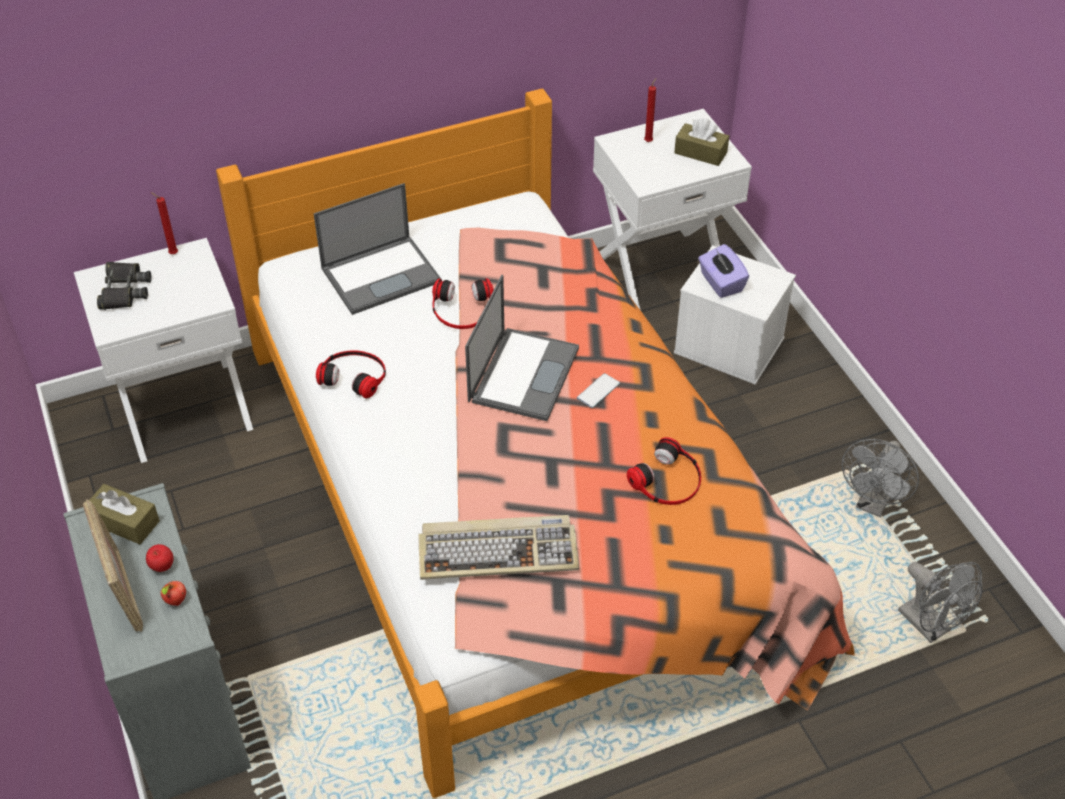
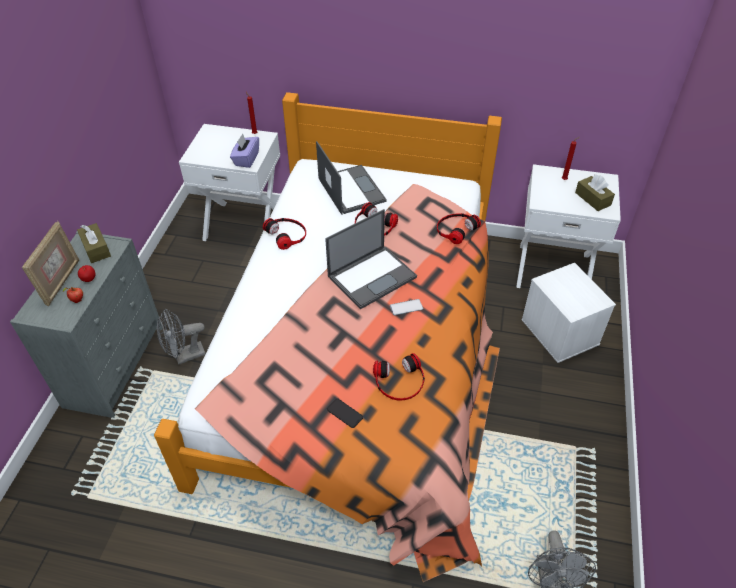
camera: 35 degrees right, 0 degrees up
black binoculars [97,262,152,310] -> none
laptop [314,183,441,315] -> laptop turned 120 degrees counterclockwise [316,141,387,215]
keyboard [418,515,579,580] -> none
purple tissue box [698,244,749,298] -> purple tissue box moved to [230,134,259,168]
grey fan [842,439,919,517] -> grey fan moved to [157,309,206,365]
none -> phone [327,398,363,428]
none -> headphones [437,213,481,244]

